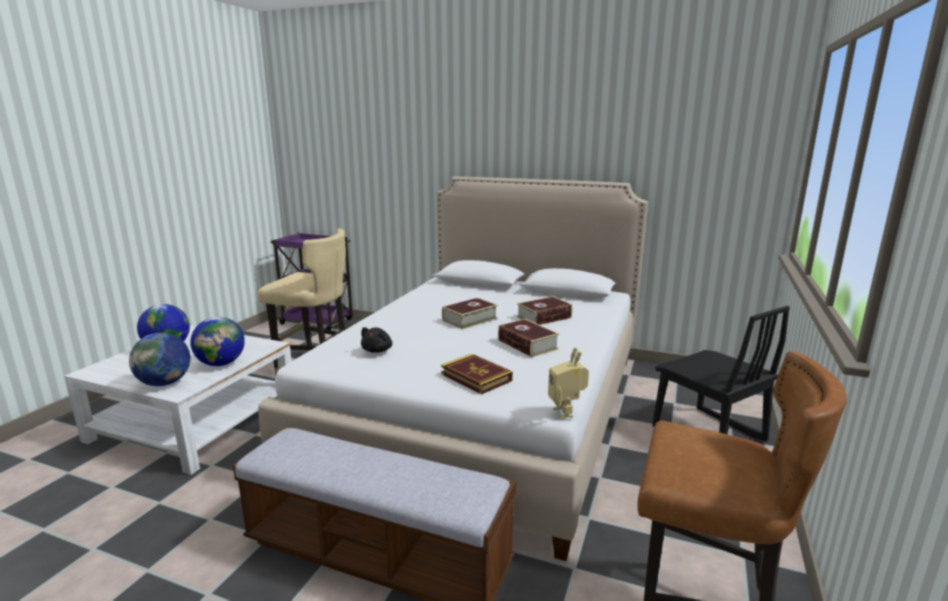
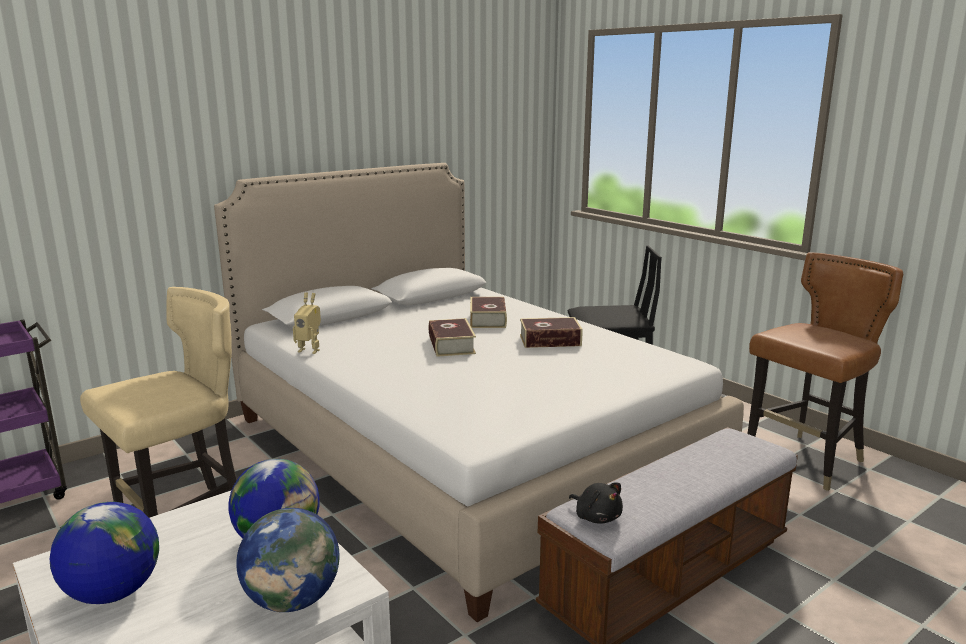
camera: 60 degrees left, 0 degrees up
black plush toy [361,327,392,353] -> black plush toy moved to [569,482,623,524]
book [441,354,513,395] -> none
toy robot [548,347,589,419] -> toy robot moved to [293,292,321,354]

